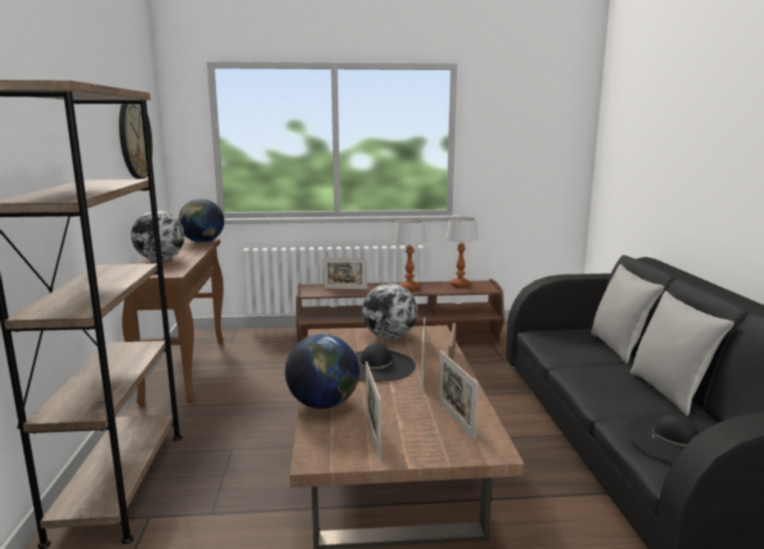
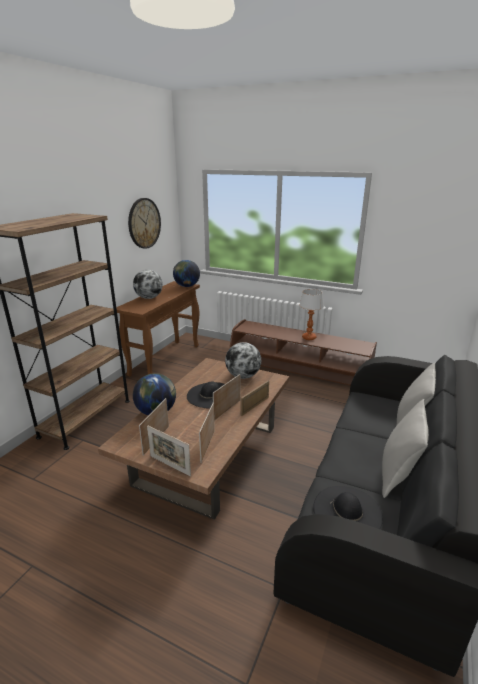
camera: 30 degrees right, 10 degrees up
picture frame [323,258,367,289] -> picture frame moved to [147,425,191,476]
table lamp [445,217,478,287] -> none

